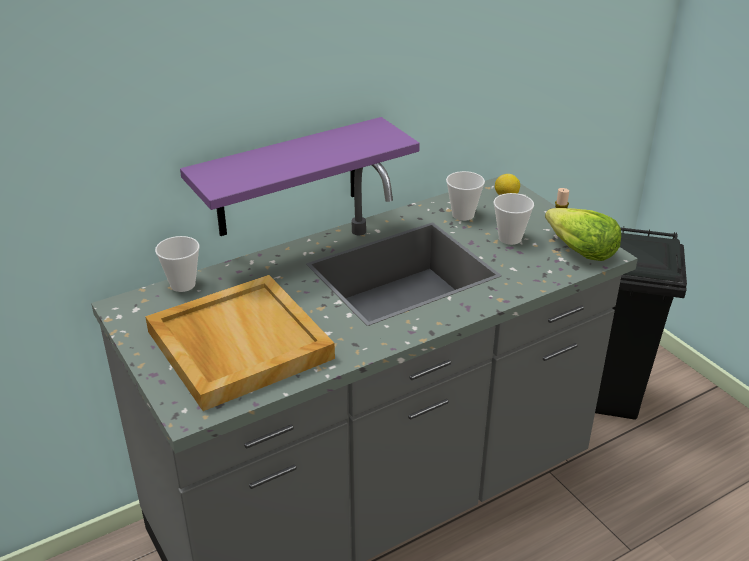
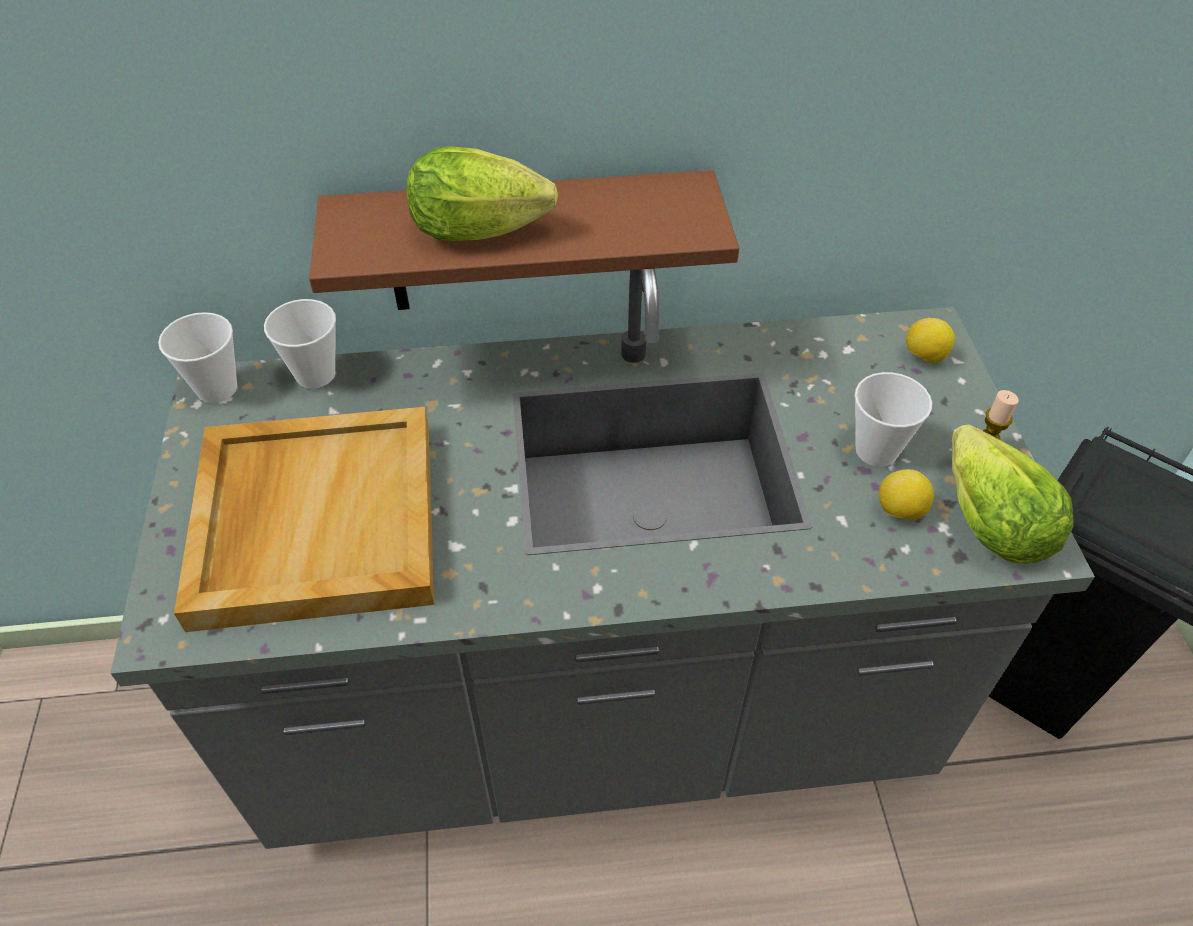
camera: 25 degrees right, 15 degrees up
purple shelf [180,117,420,236] -> brown shelf [309,170,739,310]
cup [446,171,485,221] -> cup moved to [158,312,237,403]
none -> lettuce [407,146,558,241]
none -> lemon [879,469,934,520]

